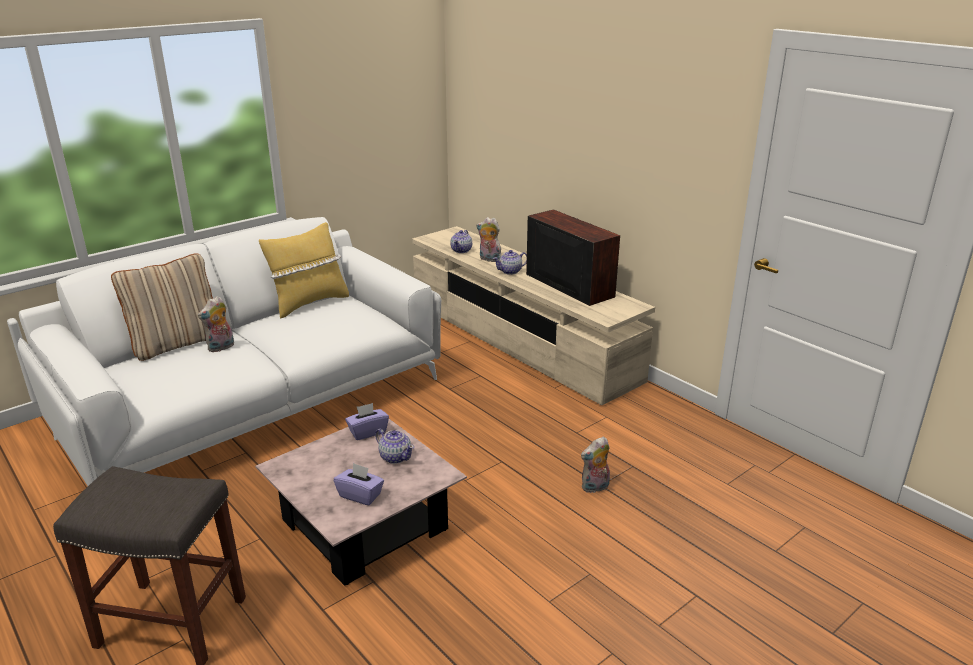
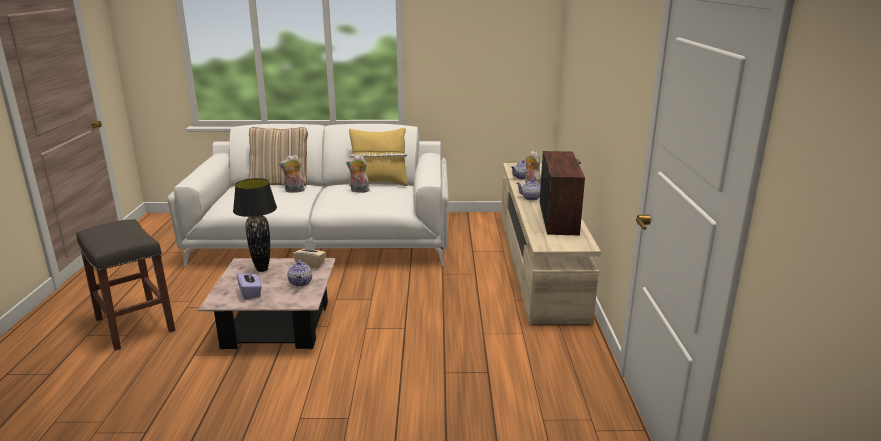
camera: 40 degrees right, 5 degrees down
purple tissue box [345,403,389,440] -> beige tissue box [293,243,326,268]
plush toy [581,437,610,493] -> plush toy moved to [346,155,370,193]
none -> black table lamp [233,178,277,272]

